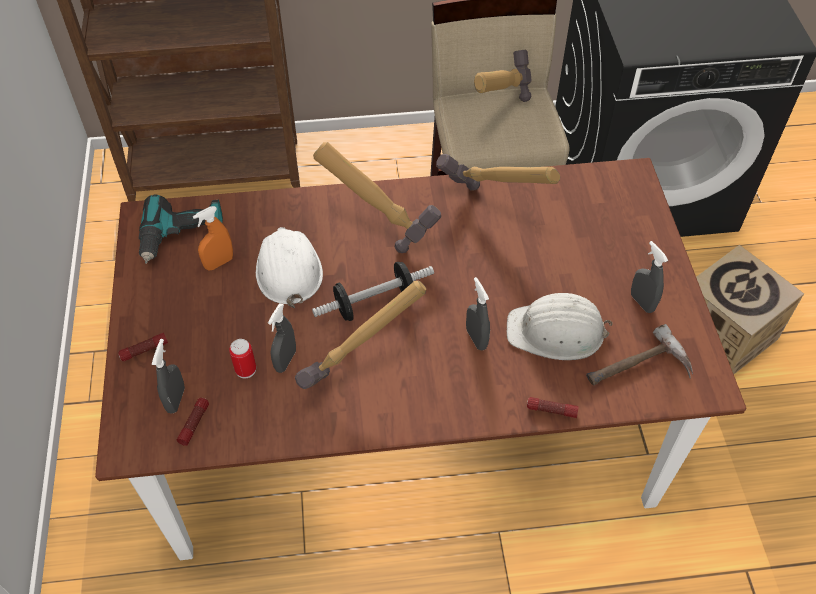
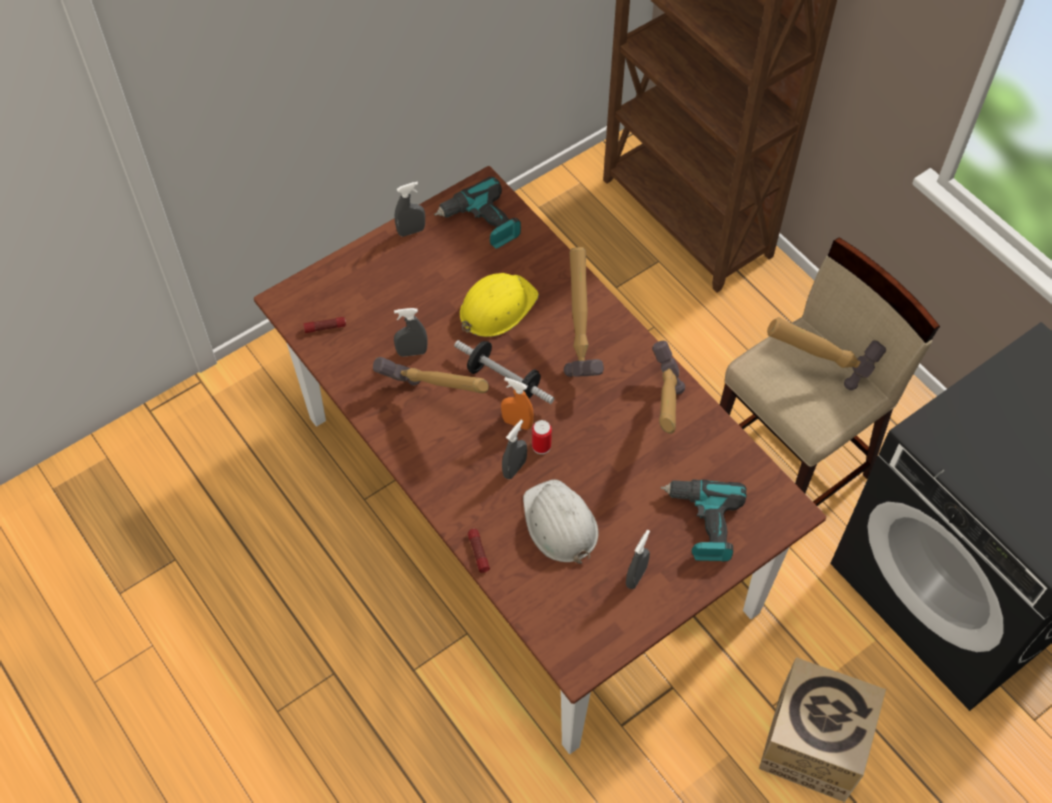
camera: 60 degrees right, 5 degrees up
flashlight [118,333,168,361] -> none
grey spray bottle [152,339,185,414] -> grey spray bottle moved to [395,182,425,237]
orange spray bottle [193,206,233,270] -> orange spray bottle moved to [501,377,534,430]
can [229,339,256,378] -> can moved to [532,420,552,454]
white hard hat [256,227,323,308] -> yellow hard hat [460,273,539,337]
hammer [586,324,693,385] -> none
none -> power drill [661,479,747,562]

